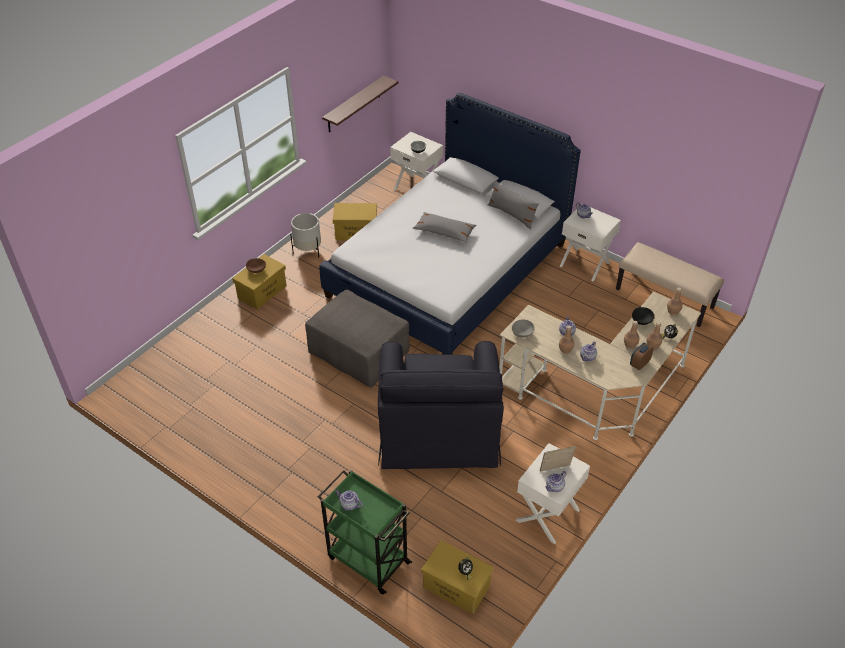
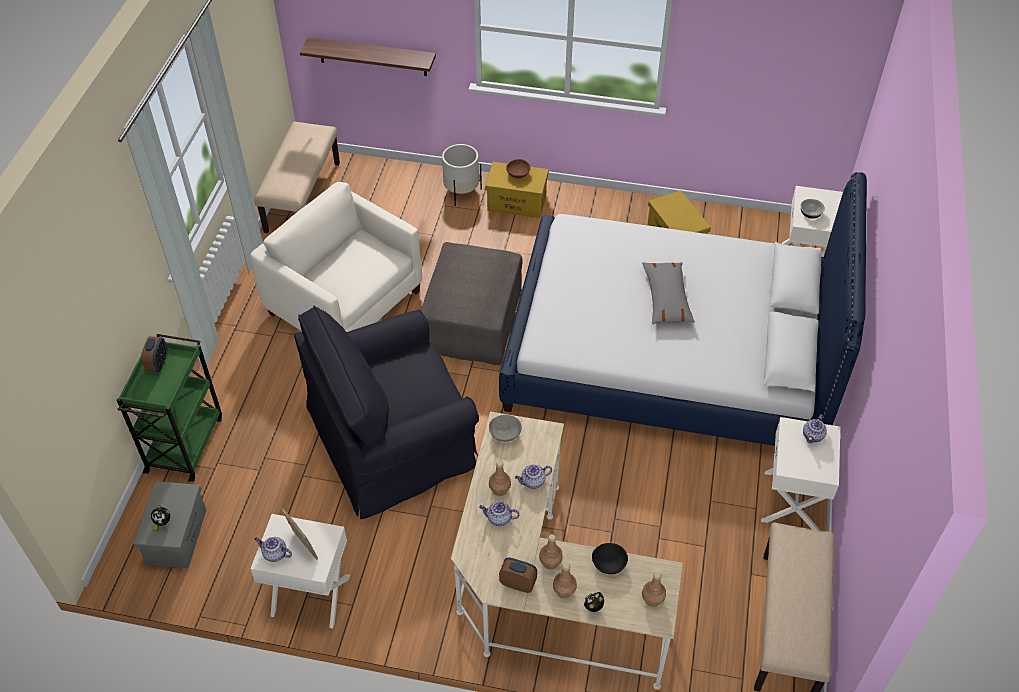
camera: 65 degrees right, 5 degrees up
white planter [290,213,321,257] -> white planter moved to [442,144,482,206]
shelf [322,76,398,132] -> shelf moved to [300,37,436,76]
teapot [335,490,363,510] -> alarm clock [141,336,168,372]
yellow storage box [421,540,494,614] -> grey storage box [133,481,206,568]
grey pillow [488,181,539,229] -> none
none -> white armchair [250,182,422,332]
none -> beige bench [254,122,340,233]

